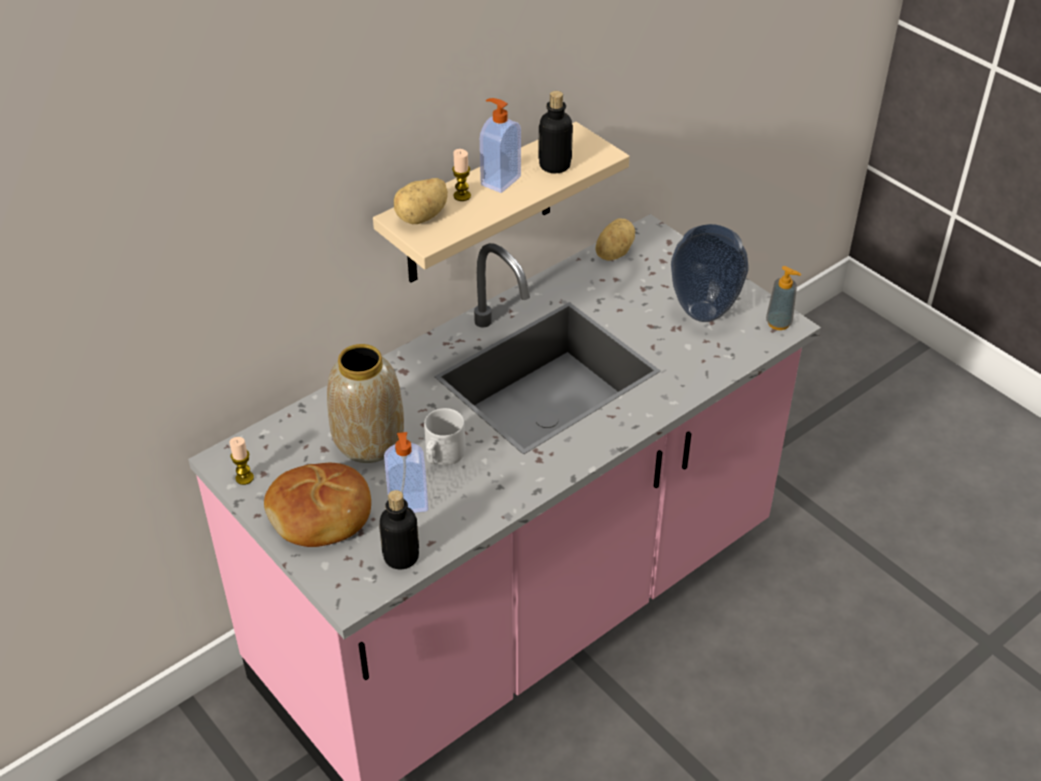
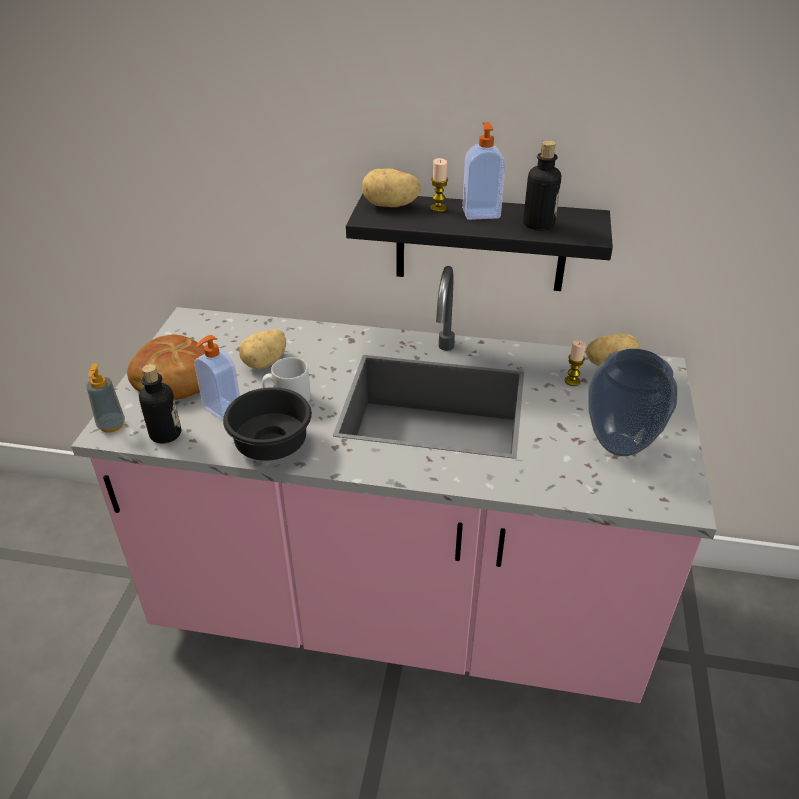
camera: 50 degrees right, 5 degrees down
candle [229,437,254,485] -> candle moved to [565,340,586,386]
vase [327,344,404,463] -> potato [239,329,286,369]
beige shelf [373,122,630,283] -> black shelf [346,193,613,291]
soap dispenser [766,266,801,330] -> soap dispenser moved to [86,363,125,433]
none -> black bowl [223,387,312,461]

